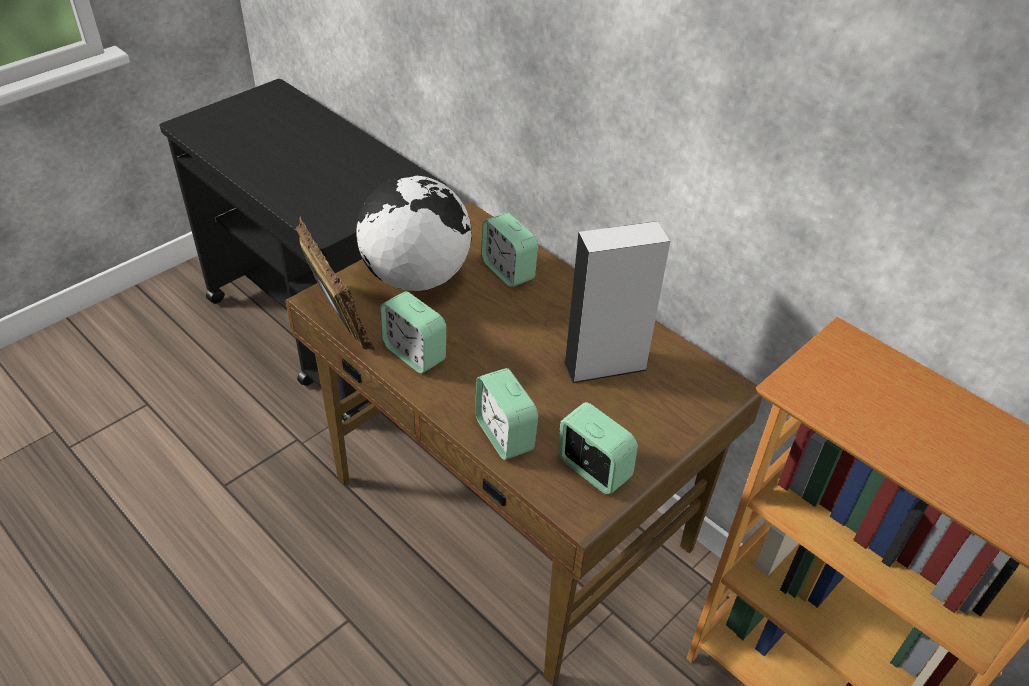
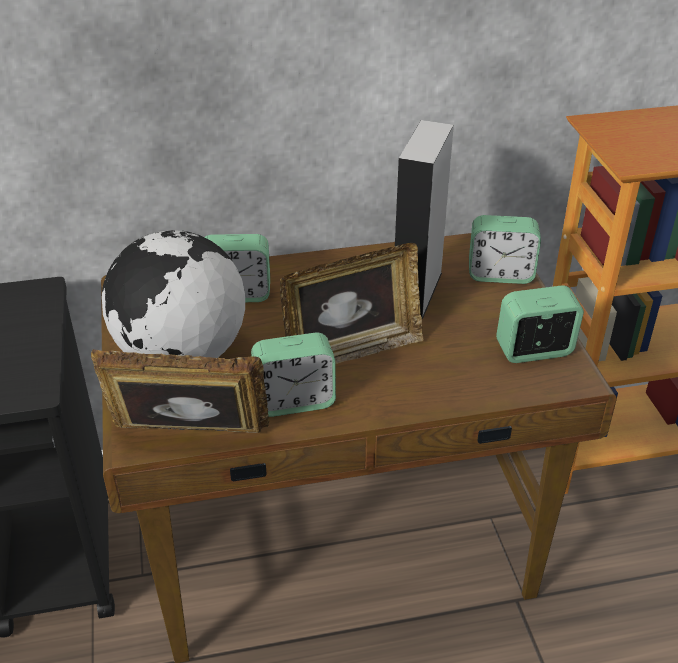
camera: 55 degrees left, 5 degrees down
alarm clock [475,368,538,460] -> alarm clock moved to [469,215,541,284]
none -> picture frame [280,243,423,364]

